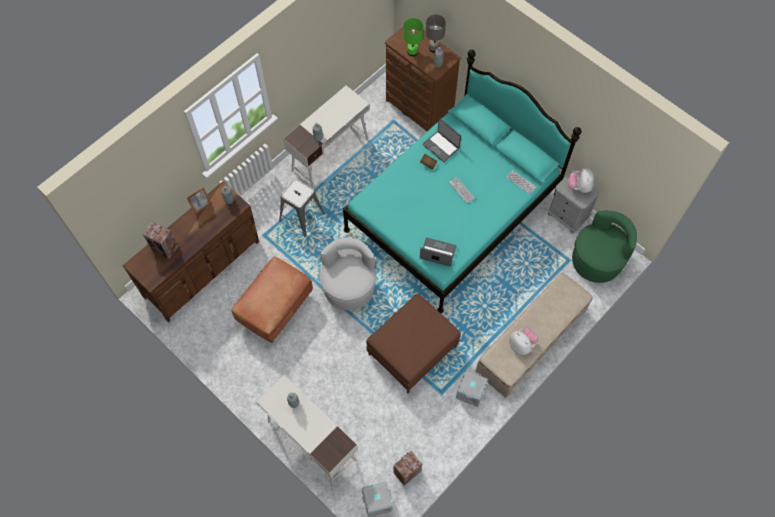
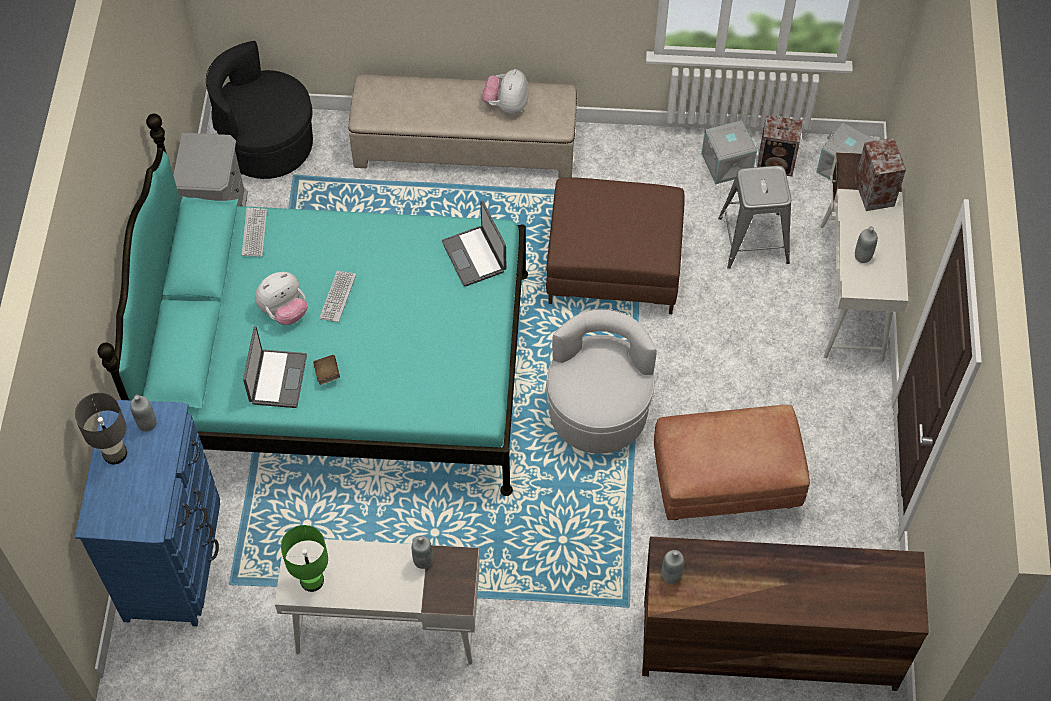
camera: 130 degrees left, 5 degrees down
speaker [143,221,179,259] -> speaker moved to [855,138,906,211]
picture frame [186,187,211,214] -> none
grey stool [279,179,325,237] -> grey stool moved to [718,166,791,269]
white armchair [320,237,376,310] -> white armchair turned 135 degrees clockwise [546,309,657,454]
brown dresser [385,26,461,131] -> blue dresser [75,400,220,626]
green table lamp [403,18,424,56] -> green table lamp moved to [281,525,328,592]
grey storage box [456,370,488,407] -> grey storage box moved to [702,120,757,184]
plush toy [568,168,594,193] -> plush toy moved to [255,272,307,325]
green armchair [572,211,637,283] -> black armchair [206,41,313,179]

